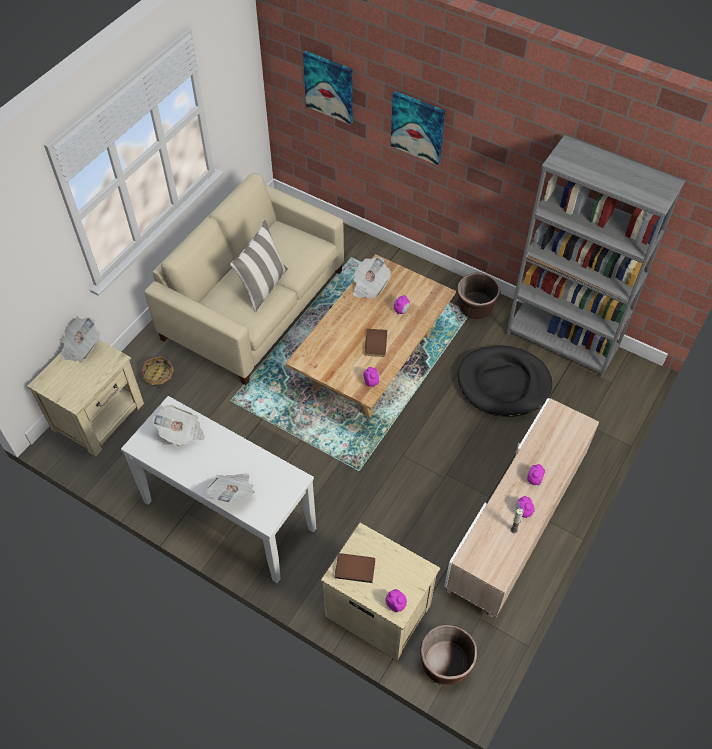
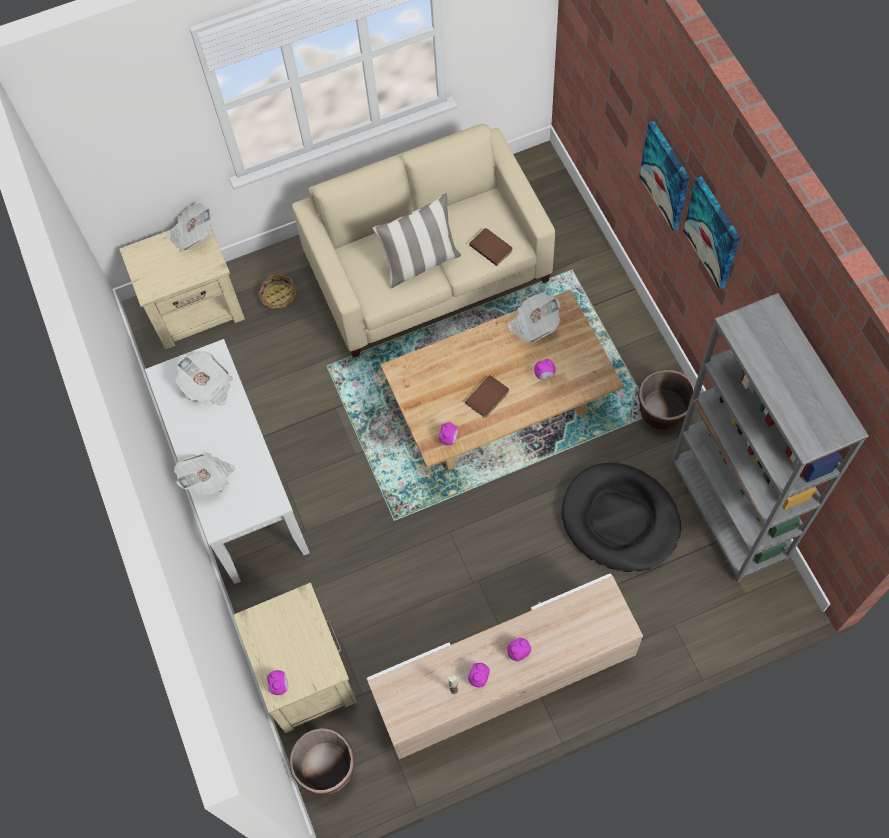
camera: 40 degrees right, 10 degrees up
picture [303,51,353,124] -> picture moved to [683,176,740,290]
brown book [334,553,375,583] -> brown book moved to [469,228,512,266]

